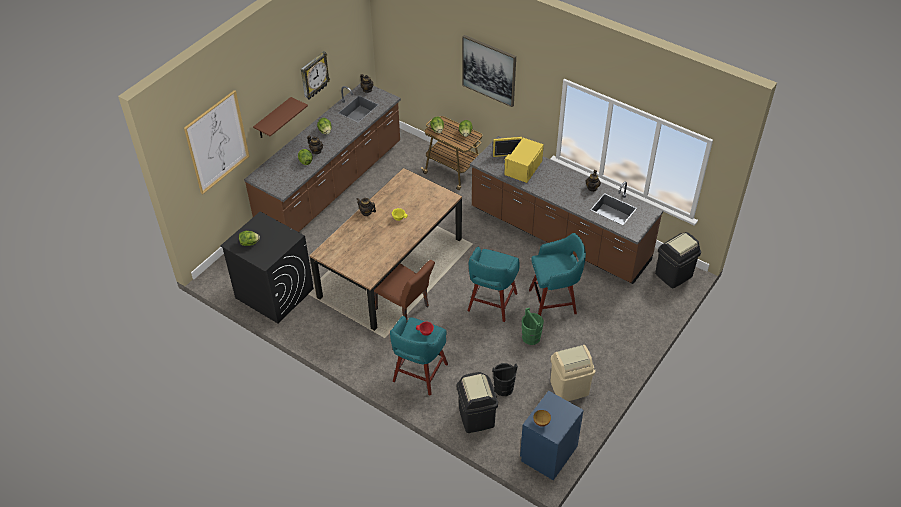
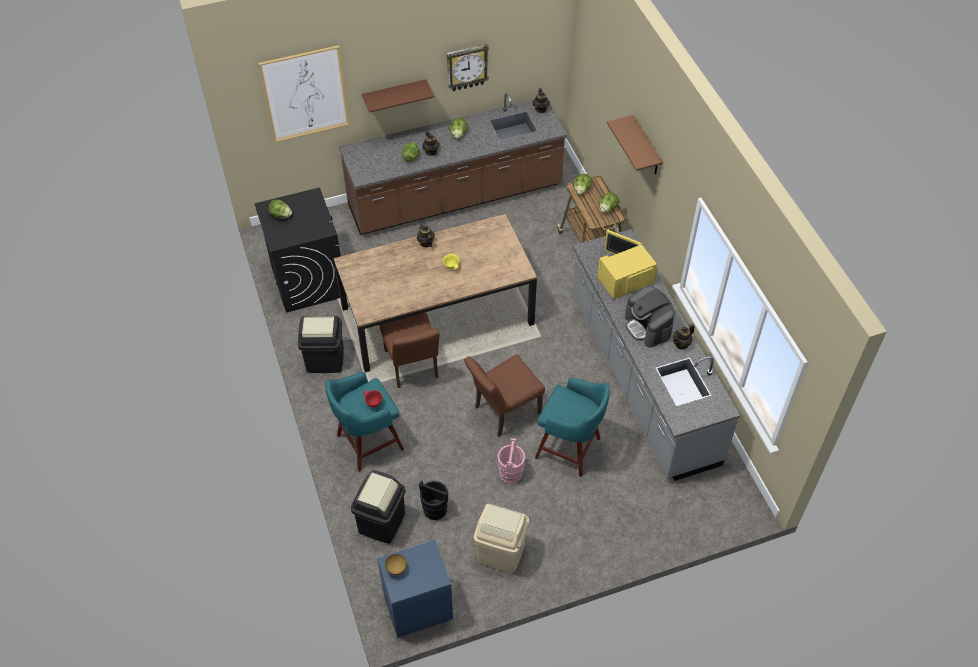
camera: 35 degrees right, 5 degrees up
picture [462,35,516,107] -> brown shelf [607,115,663,174]
turquoise stool [467,247,520,322] -> brown chair [464,354,545,437]
brown counter [470,136,663,284] -> grey counter [572,229,740,481]
green bucket [521,308,544,345] -> pink bucket [498,438,525,483]
black trash can [655,232,701,289] -> black trash can moved to [298,316,344,373]
none -> coffee machine [625,286,674,348]

